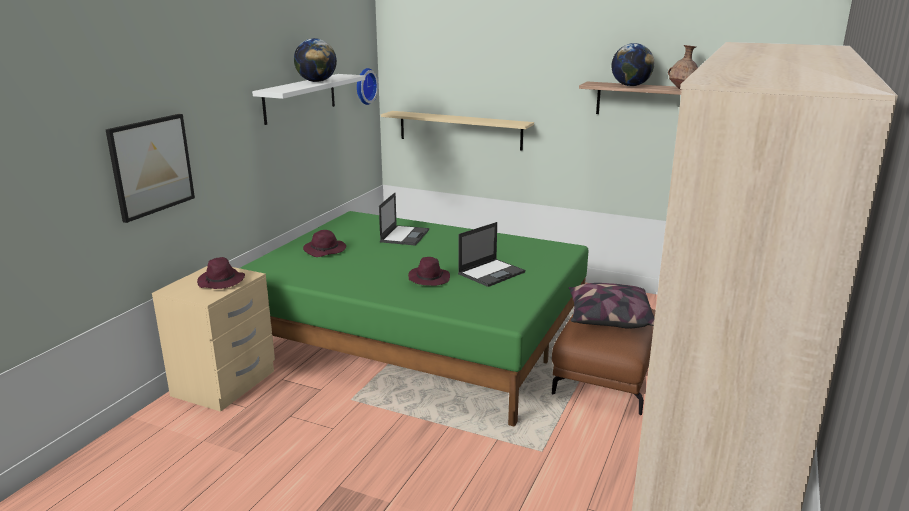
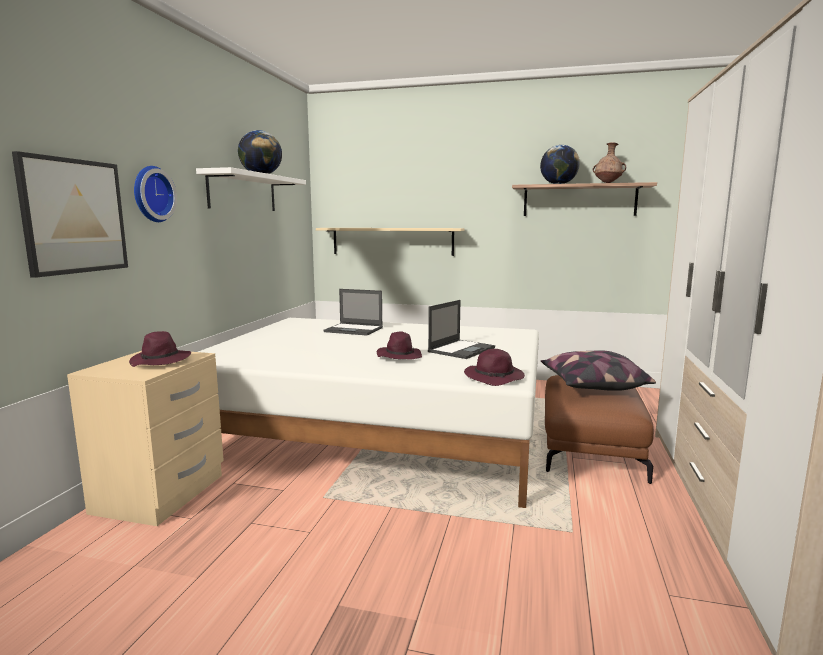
camera: 10 degrees left, 10 degrees down
green bed [240,211,589,427] -> white bed [198,318,539,508]
purple hat [303,230,346,257] -> purple hat moved to [464,349,525,386]
wall clock [357,68,379,105] -> wall clock moved to [134,166,177,222]
laptop [379,193,429,246] -> laptop turned 105 degrees clockwise [323,289,383,336]

